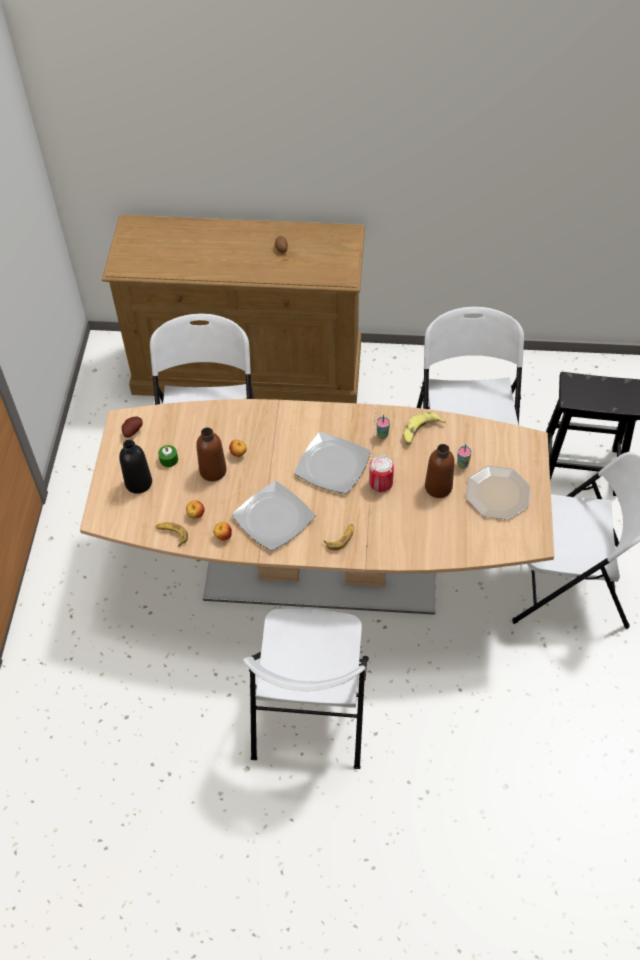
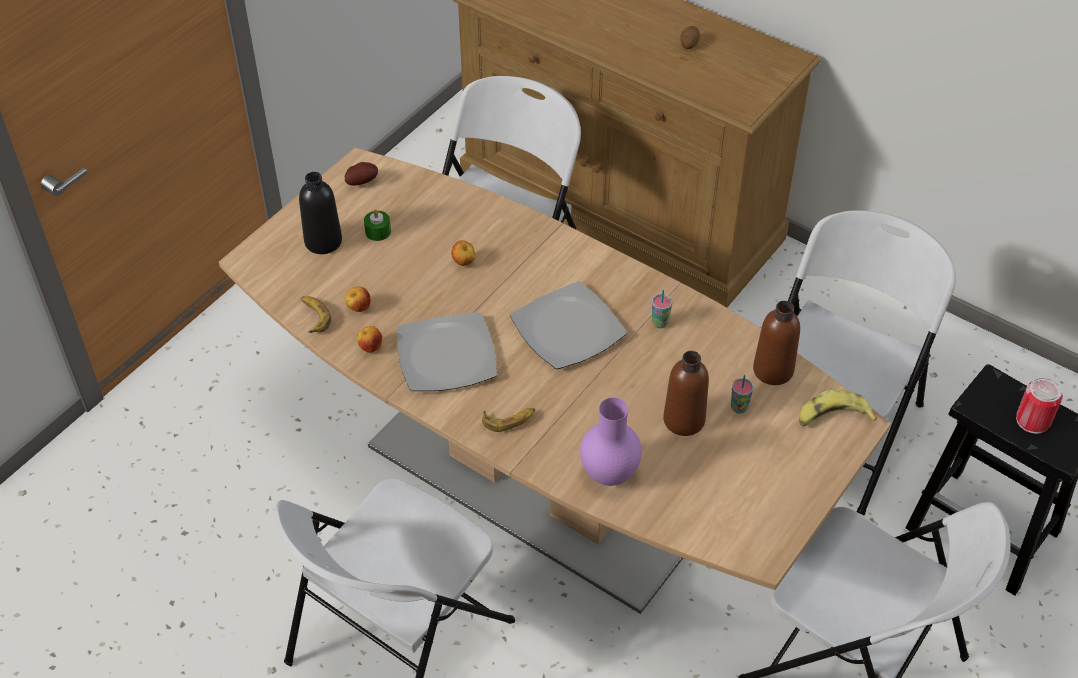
camera: 30 degrees right, 5 degrees down
brown bottle [196,427,227,481] -> brown bottle moved to [753,301,800,385]
can [369,455,394,493] -> can moved to [1016,378,1063,434]
banana [403,412,446,446] -> banana moved to [799,390,877,427]
plate [466,466,530,520] -> none
none -> purple vase [580,397,642,486]

